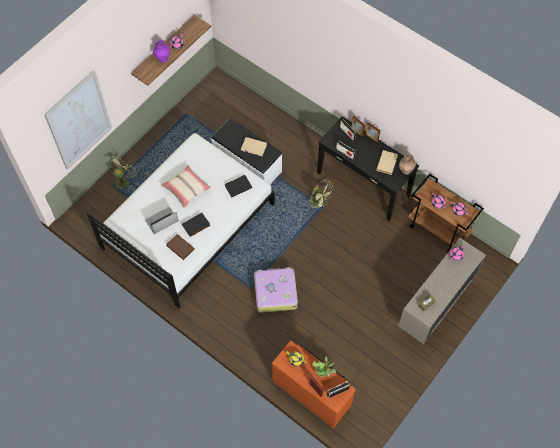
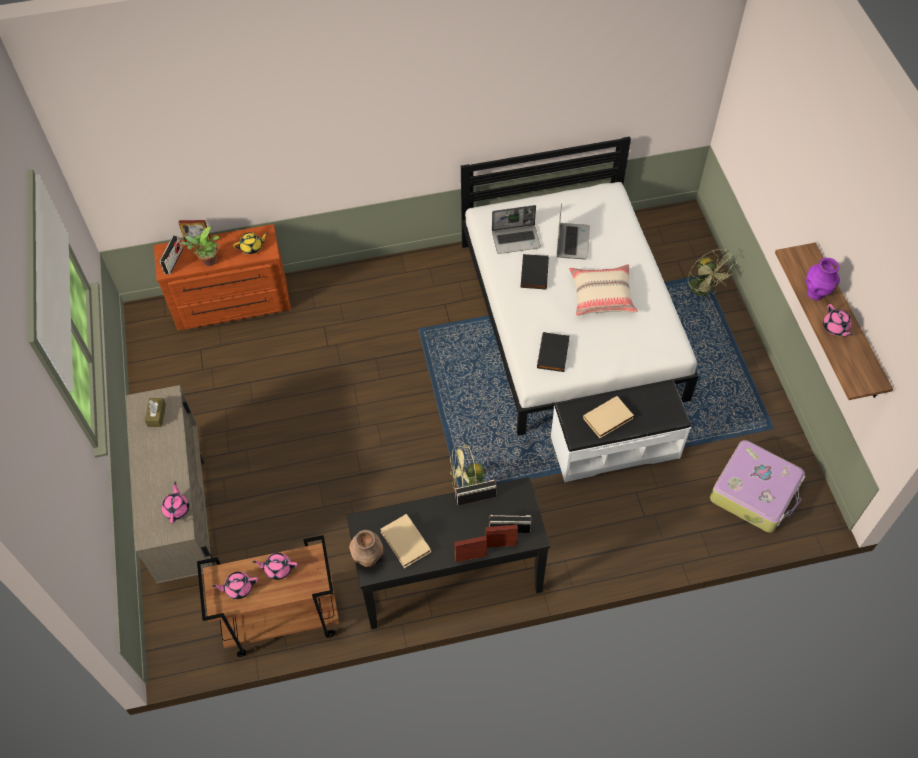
camera: 130 degrees right, 5 degrees down
picture [44,70,112,170] -> none
brown book [166,234,195,260] -> laptop [492,205,541,254]
suitcase [254,267,298,313] -> suitcase moved to [710,440,805,533]

